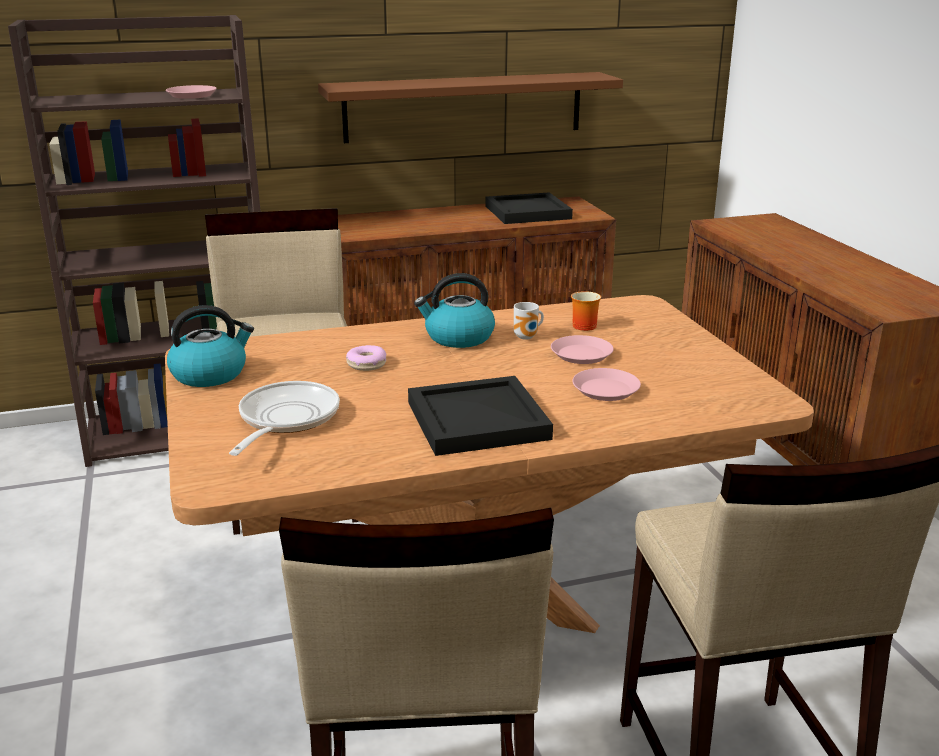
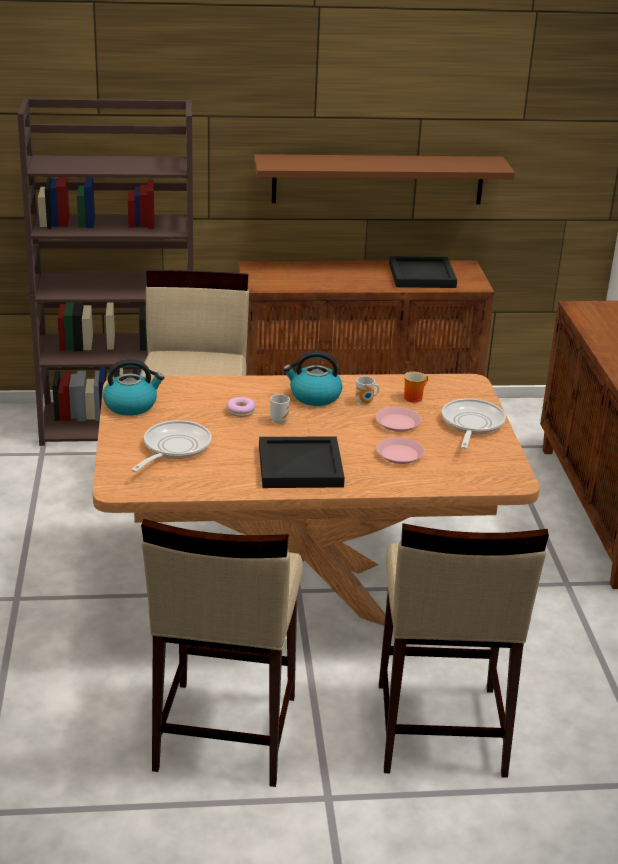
camera: 10 degrees right, 5 degrees up
pink plate [166,85,217,99] -> none
none -> mug [270,394,290,424]
none -> frying pan [442,398,506,449]

